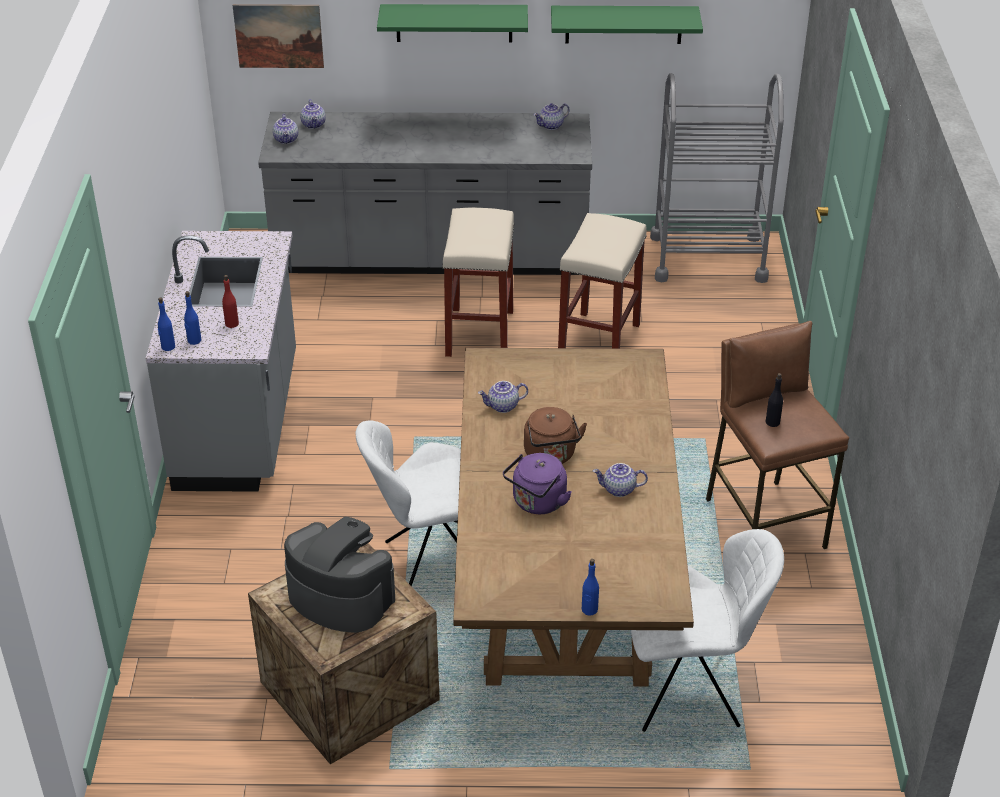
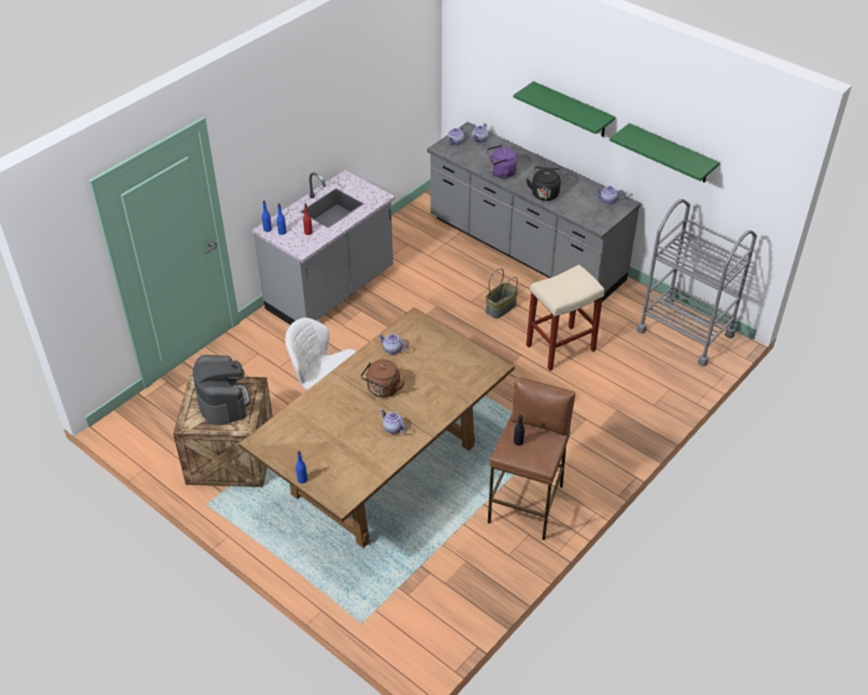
camera: 40 degrees right, 5 degrees up
picture [233,4,324,68] -> none
beige stool [442,208,515,357] -> basket [486,268,518,319]
purple kettle [503,453,572,514] -> purple kettle moved to [487,145,518,178]
white chair [631,529,784,732] -> none
none -> black kettle [526,167,561,201]

